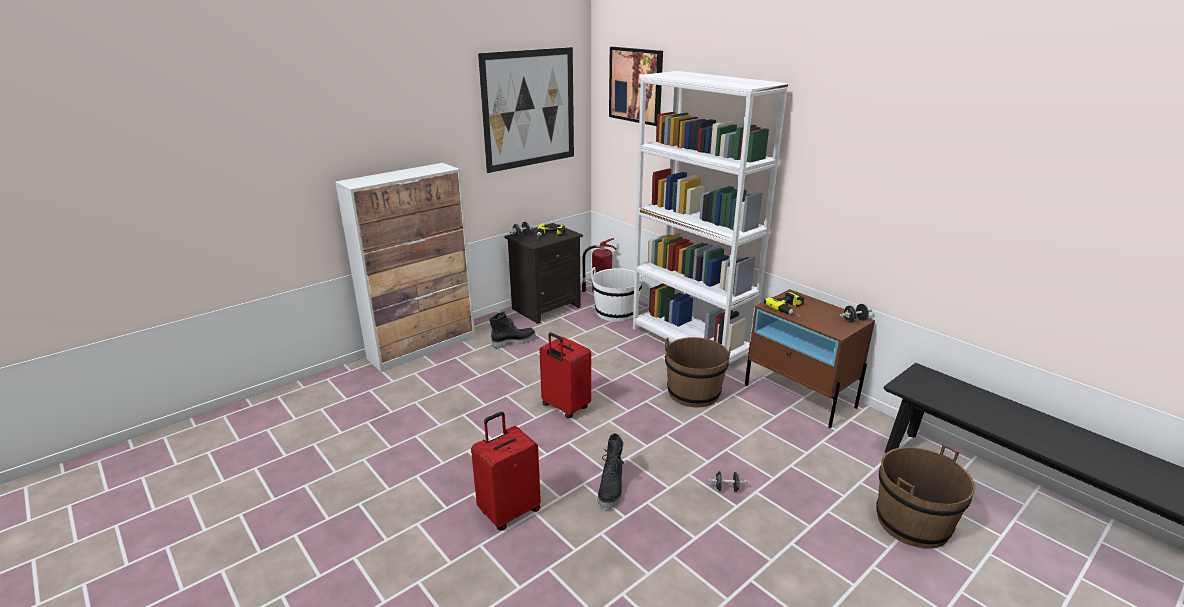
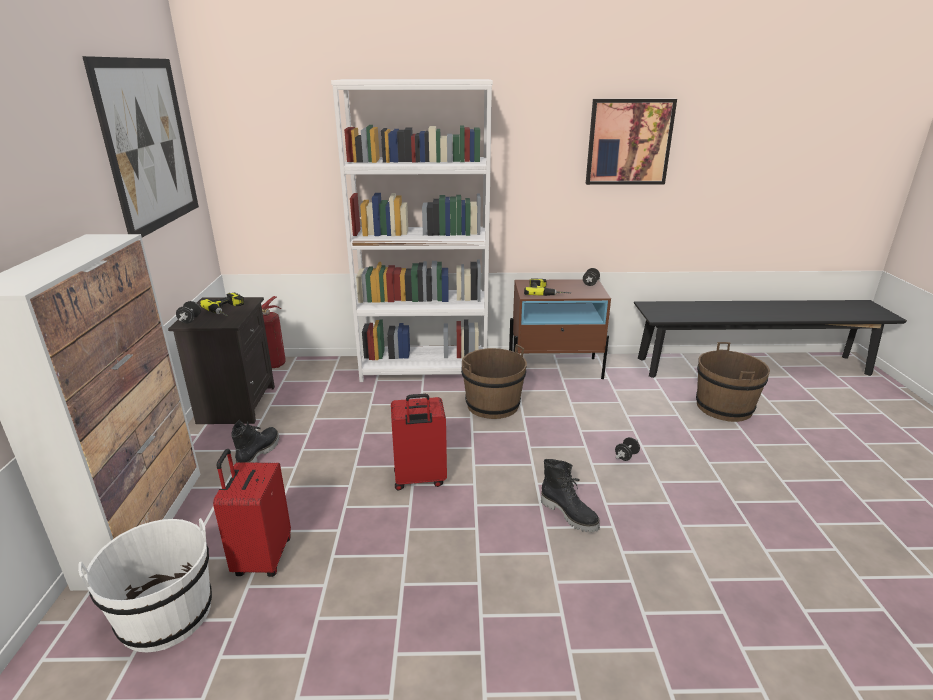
camera: 50 degrees left, 0 degrees up
red suitcase [471,412,541,530] -> red suitcase moved to [213,449,291,577]
white bucket [591,267,643,322] -> white bucket moved to [78,518,212,652]
picture [609,47,663,126] -> picture moved to [586,99,677,185]

